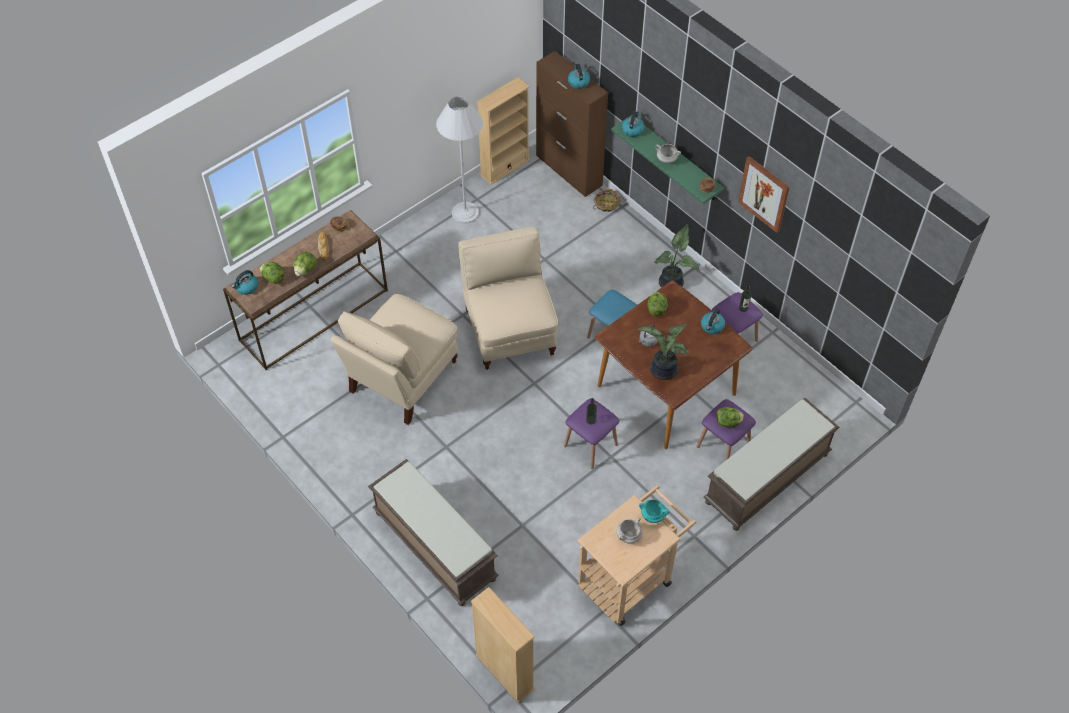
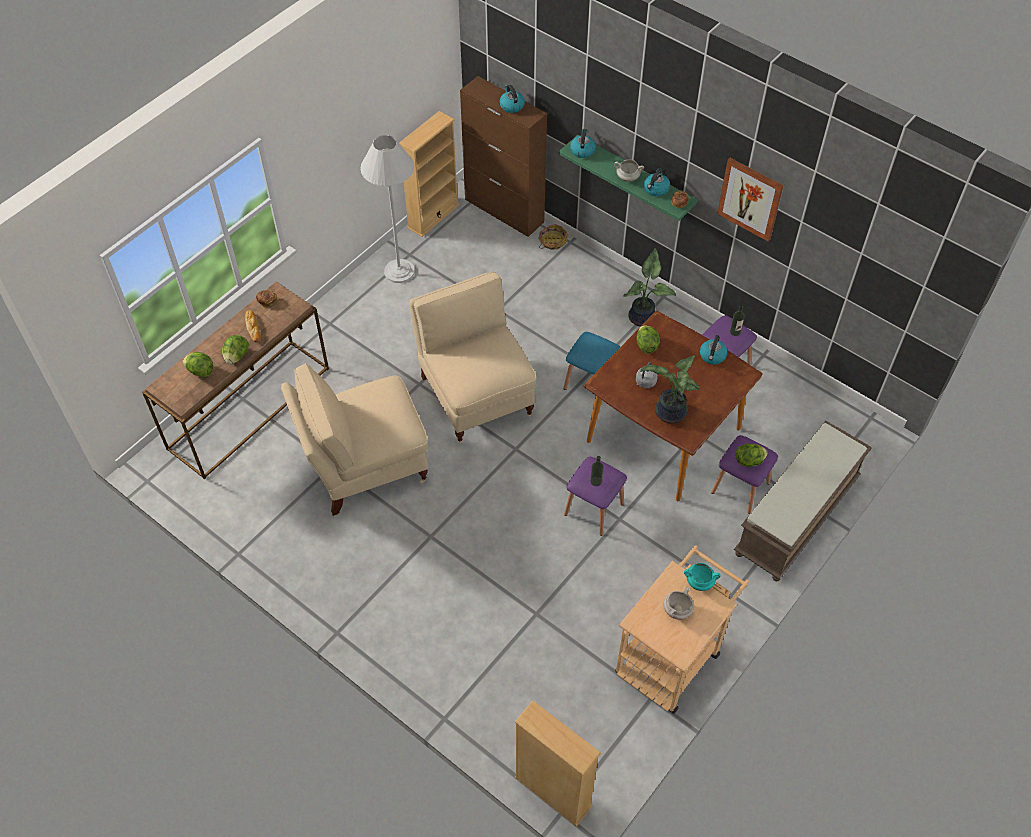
camera: 10 degrees left, 0 degrees up
kettle [231,270,258,295] -> kettle moved to [644,168,670,196]
beige chair [331,294,458,425] -> beige chair turned 45 degrees clockwise [281,363,428,516]
brown bench [368,459,499,606] -> none

